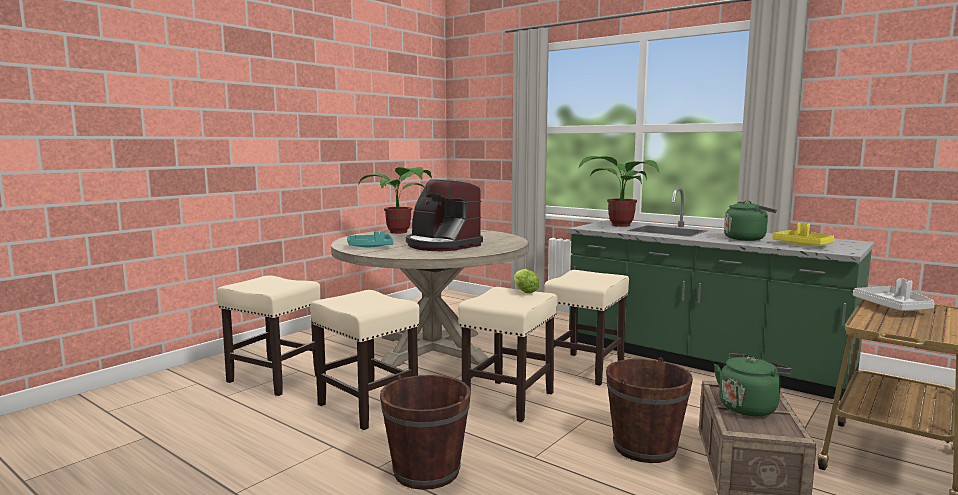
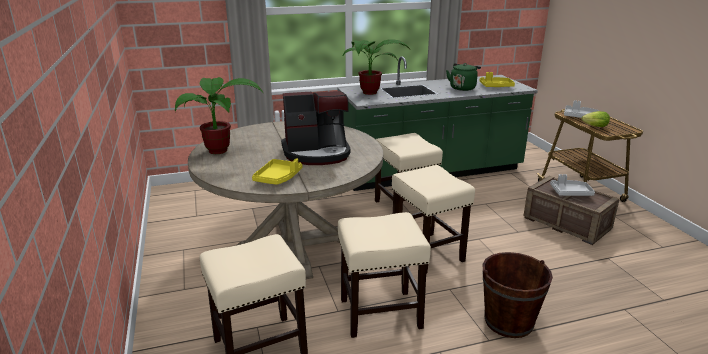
camera: 55 degrees left, 15 degrees up
turquoise tray [347,231,394,247] -> yellow tray [252,158,302,185]
lettuce [514,269,539,294] -> lettuce moved to [581,111,610,127]
brown bucket [606,357,693,463] -> none
green kettle [714,353,791,416] -> grey tray [550,174,595,196]

